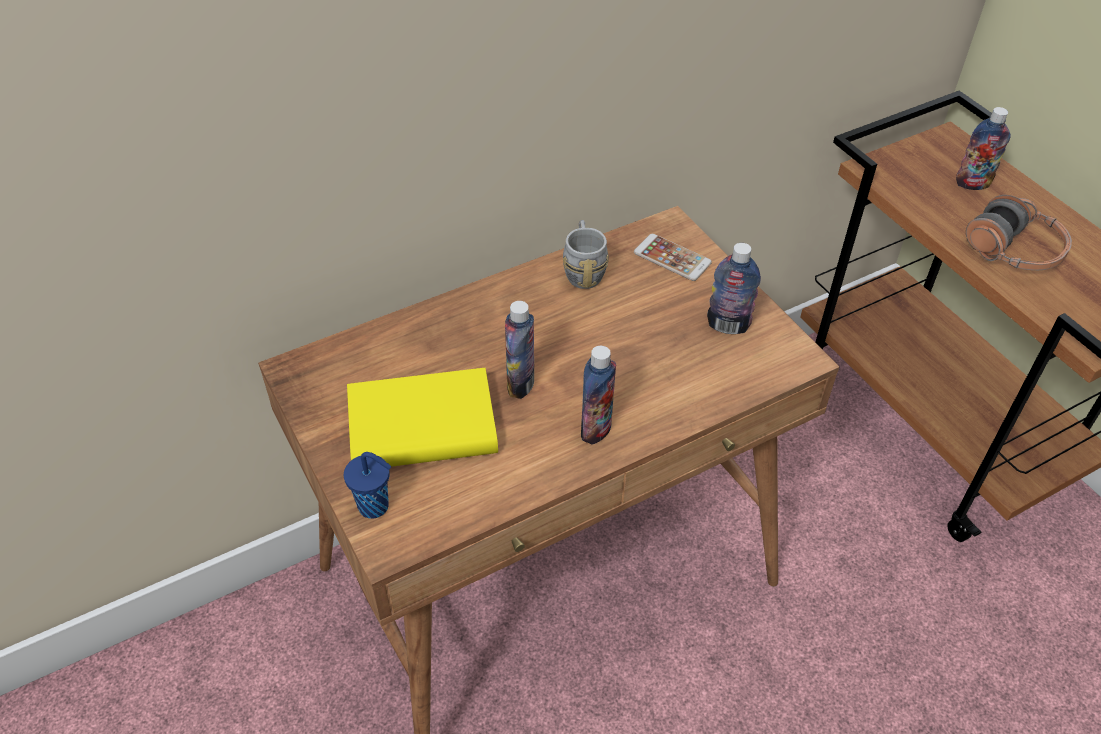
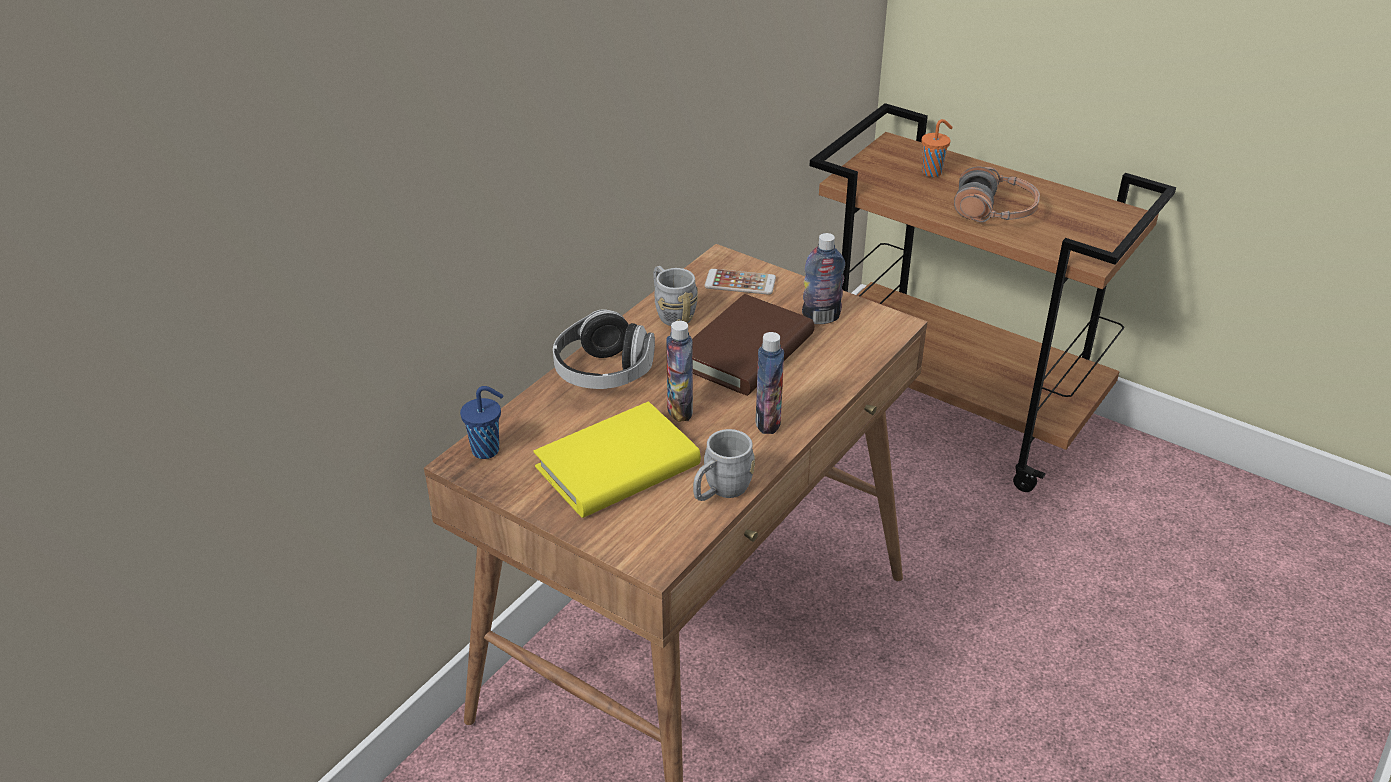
camera: 25 degrees left, 10 degrees down
blue cup [344,452,391,519] -> blue cup moved to [460,386,503,459]
bottle [956,107,1011,190] -> orange cup [922,119,953,177]
none -> headphones [553,309,655,389]
none -> brown book [692,294,814,396]
none -> grey mug [693,429,755,501]

